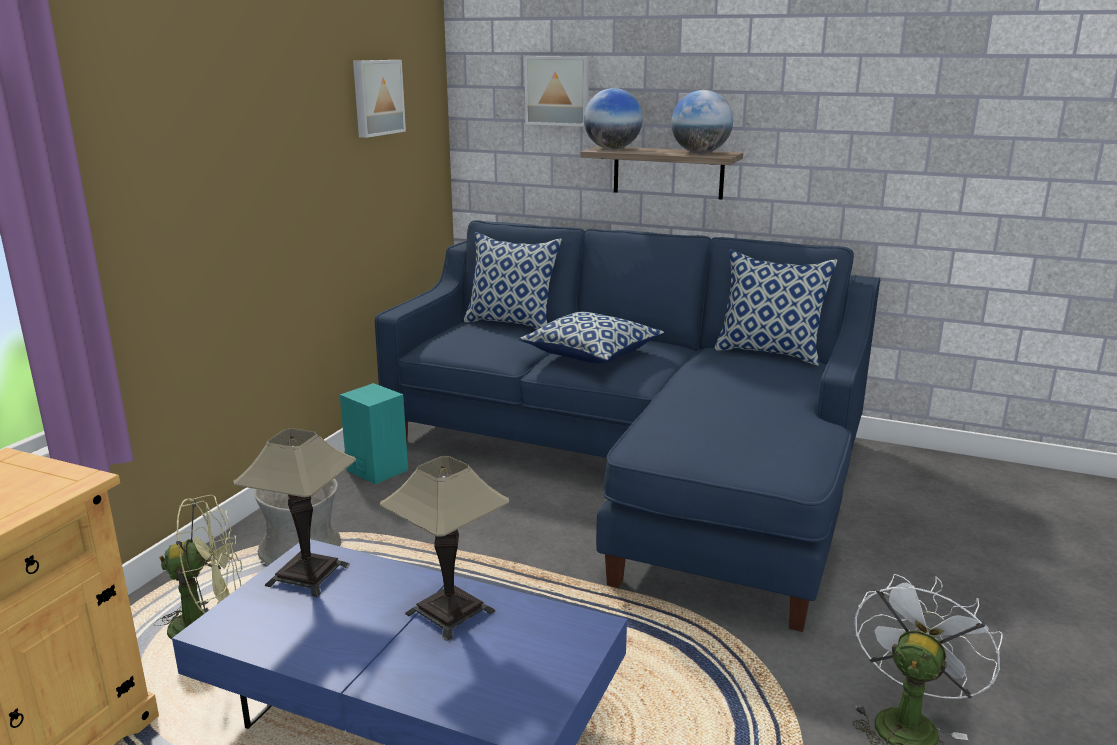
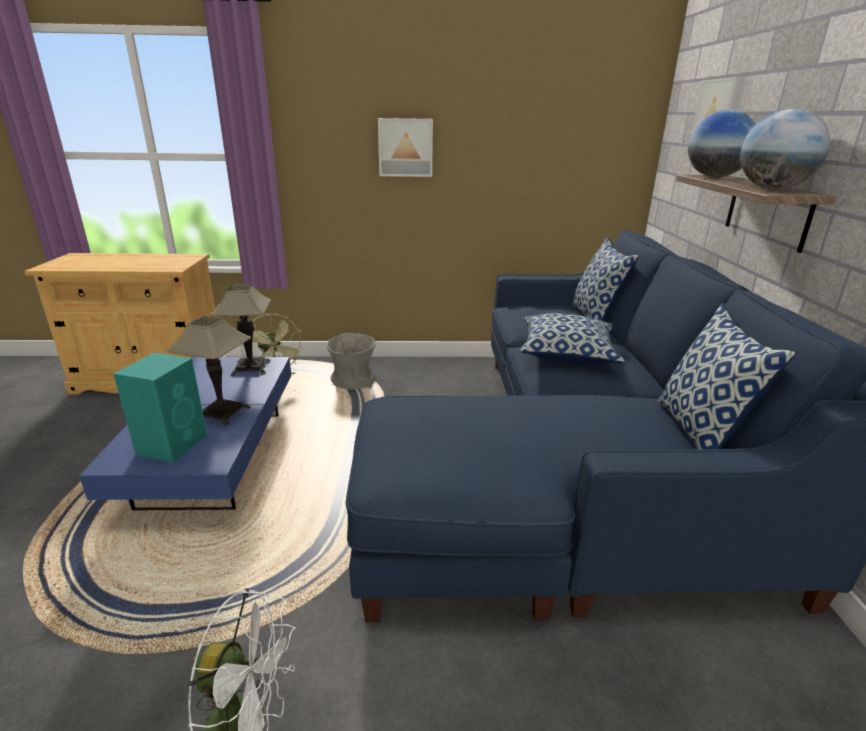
camera: 65 degrees right, 5 degrees up
turquoise speaker [340,383,408,485] -> turquoise speaker moved to [114,352,207,463]
picture [353,60,406,138] -> picture moved to [378,118,433,177]

